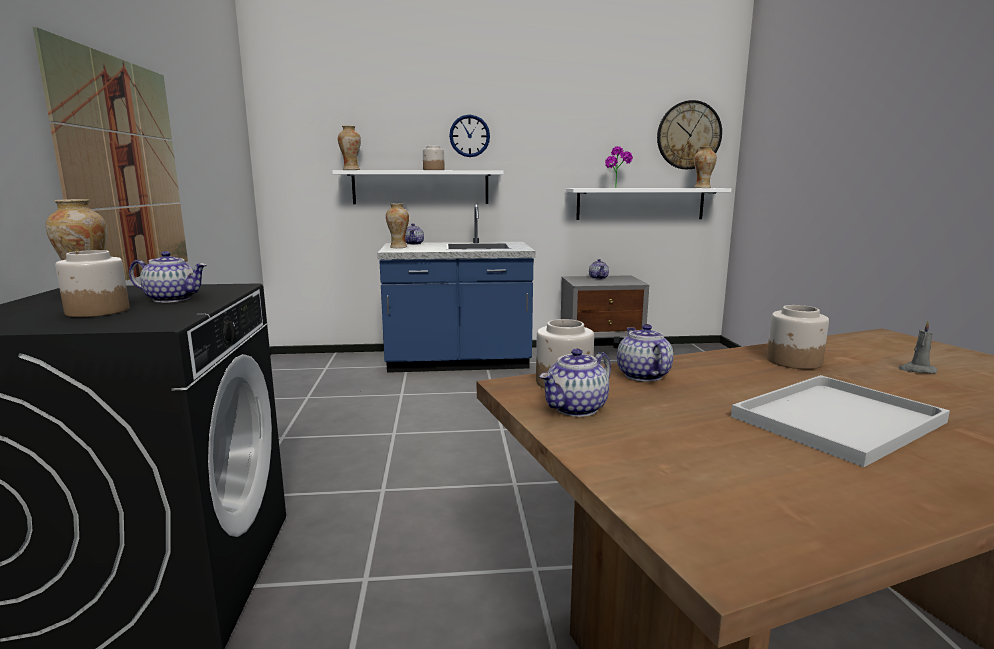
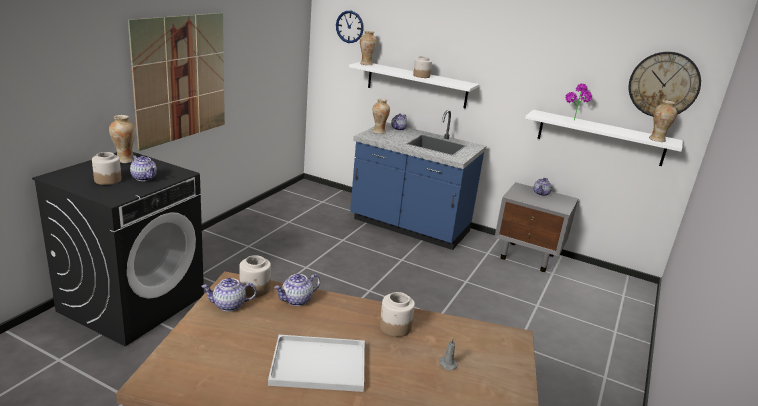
camera: 30 degrees right, 10 degrees up
wall clock [449,114,490,157] -> wall clock moved to [336,11,364,43]
teapot [617,324,673,382] -> teapot turned 150 degrees counterclockwise [274,274,320,306]

